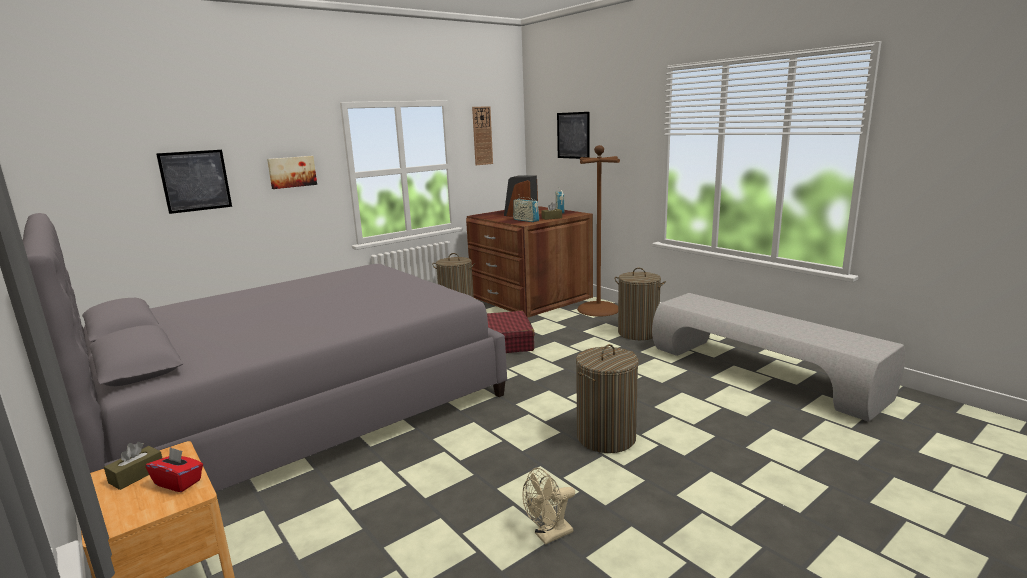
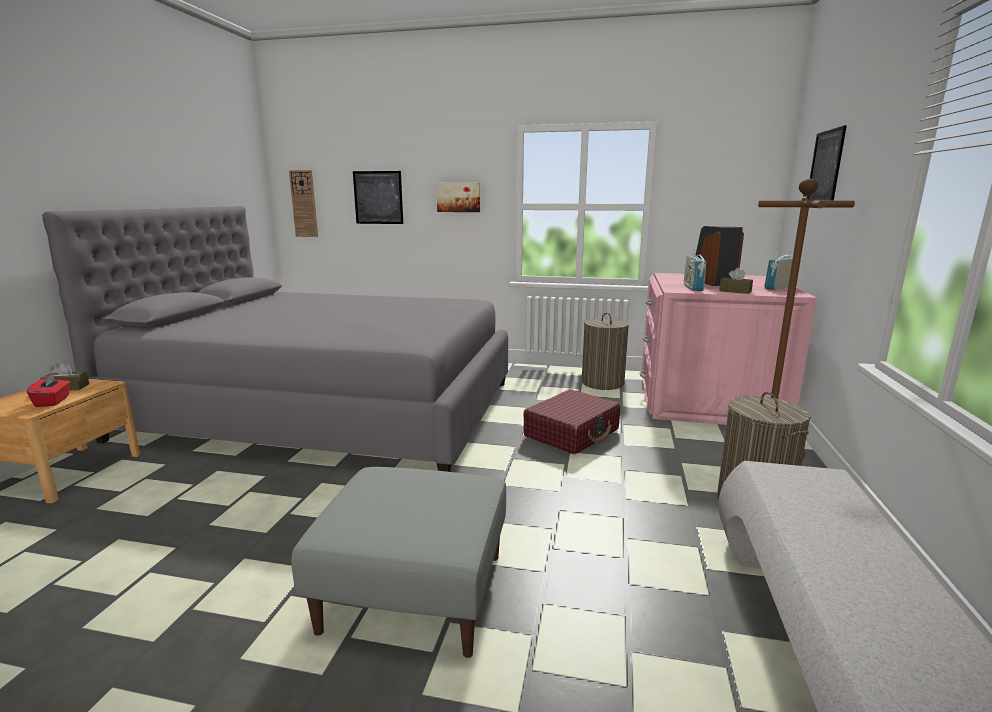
camera: 50 degrees right, 0 degrees up
brown dresser [466,206,593,318] -> pink dresser [640,273,817,425]
wall clock [472,106,493,165] -> wall clock moved to [289,170,318,237]
beige fan [522,468,575,545] -> none
laundry basket [576,344,639,453] -> grey ottoman [291,467,506,658]

